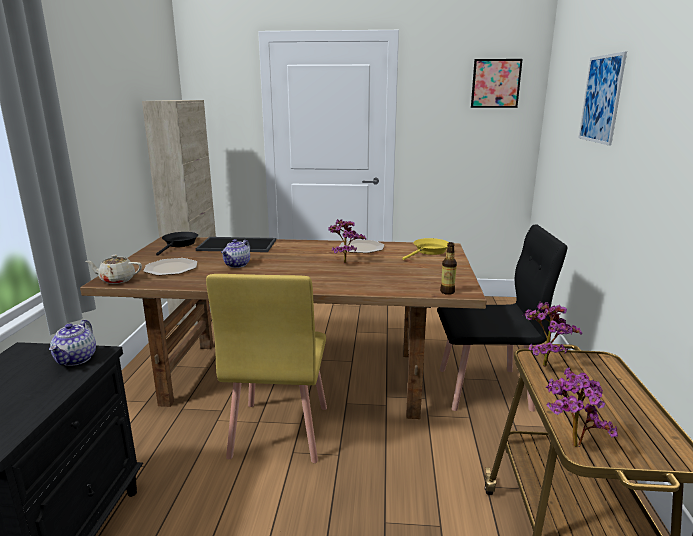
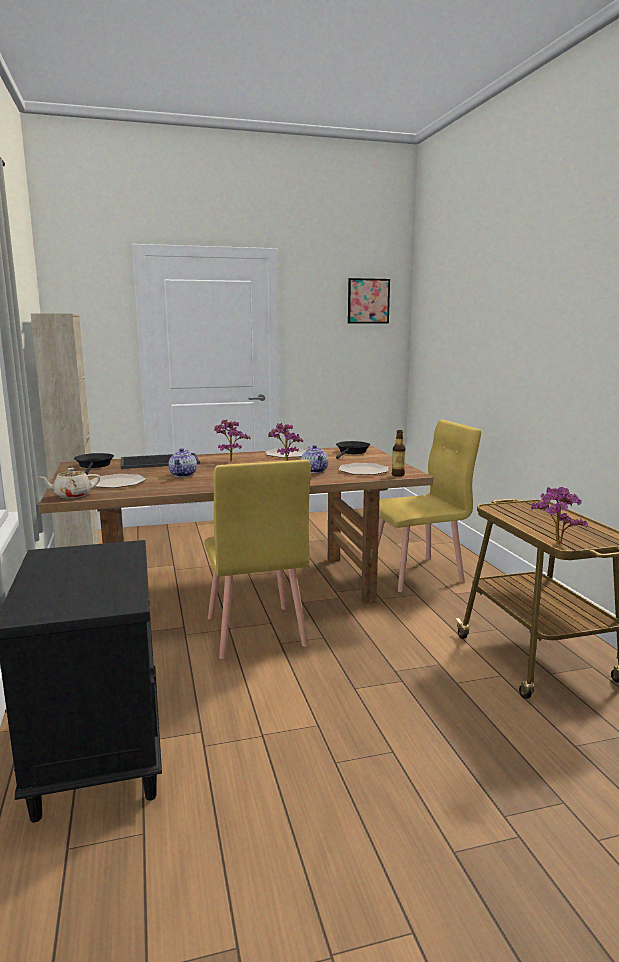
camera: 20 degrees left, 5 degrees down
teapot [49,320,96,366] -> teapot moved to [301,445,328,473]
yellow frying pan [402,238,449,260] -> black frying pan [336,441,370,459]
black chair [437,224,567,412] -> yellow chair [378,419,481,592]
potted plant [523,301,582,367] -> potted plant moved to [214,420,250,461]
picture [579,51,627,146] -> none
none -> plate [339,463,388,475]

